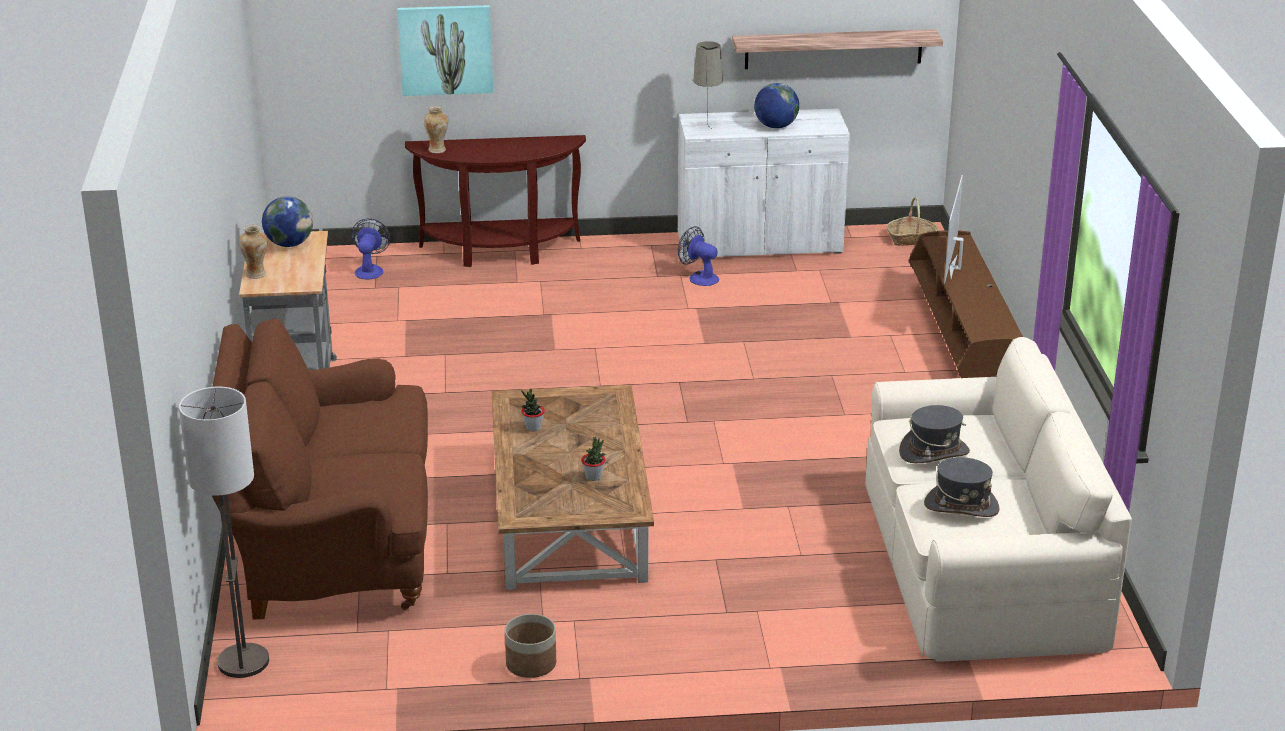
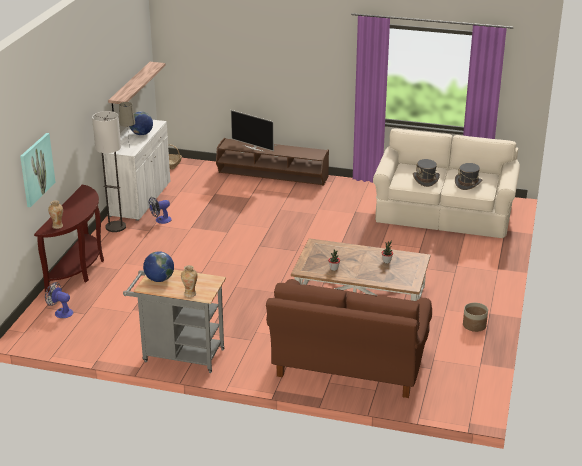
camera: 70 degrees left, 0 degrees up
floor lamp [179,387,269,678] -> floor lamp moved to [92,111,126,232]

